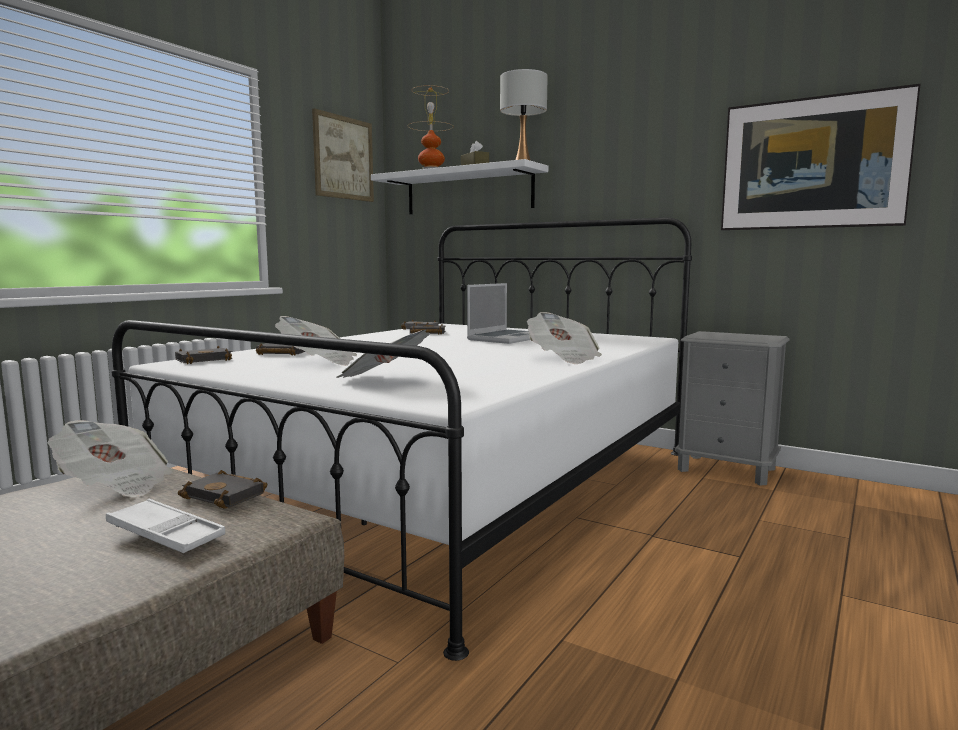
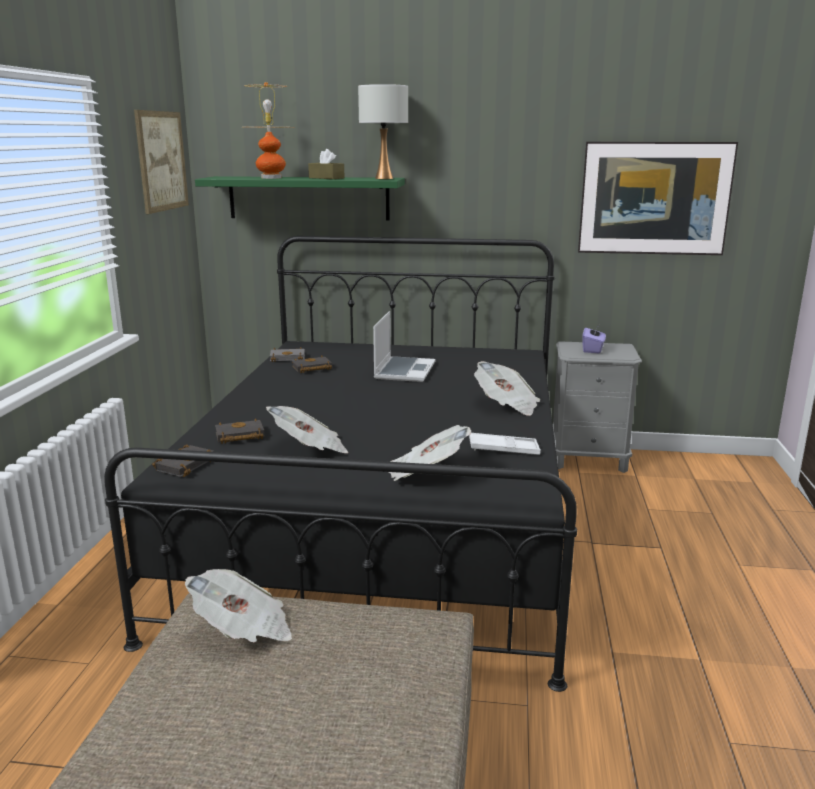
camera: 25 degrees left, 10 degrees up
white tray [106,499,225,553] -> white tray moved to [469,433,541,455]
white bed [111,217,692,661] -> black bed [104,236,577,692]
black book [178,470,267,509] -> none
white shelf [371,159,548,214] -> green shelf [195,176,405,221]
none -> purple tissue box [582,325,606,353]

